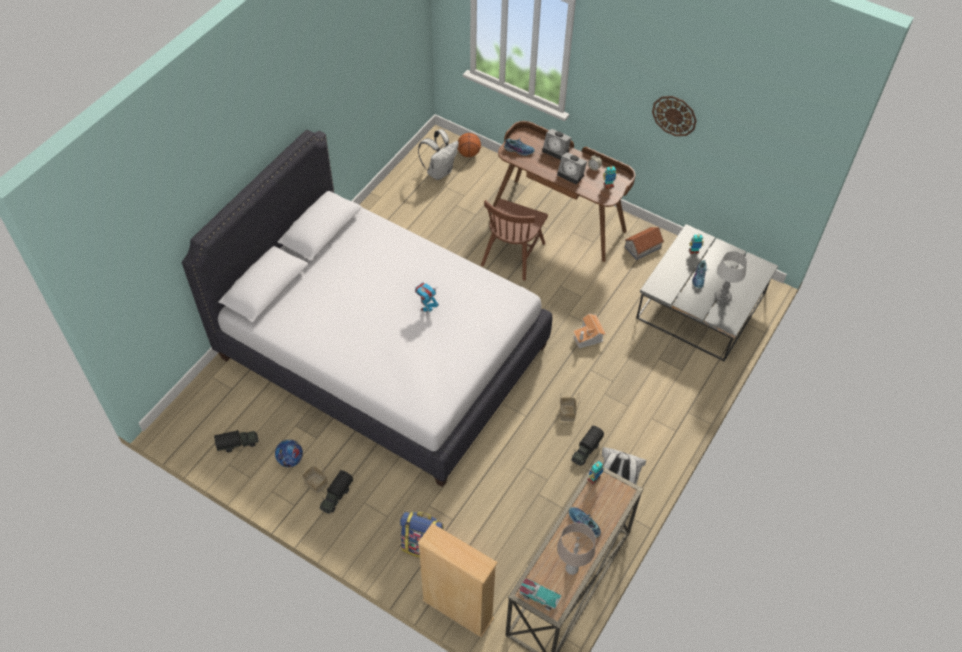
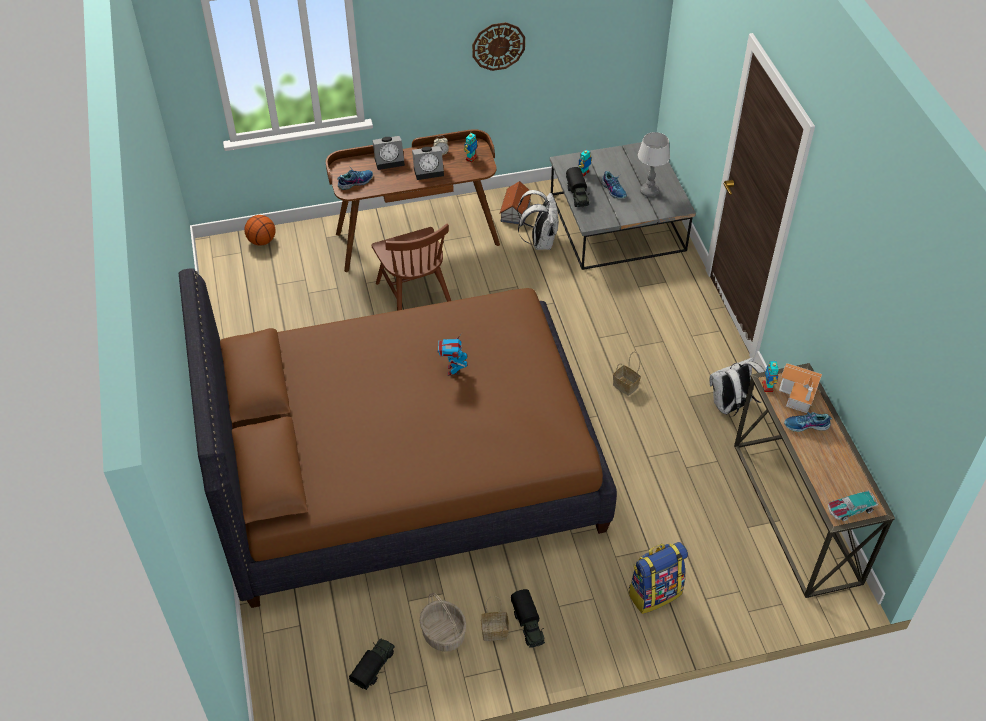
camera: 45 degrees left, 5 degrees down
white bed [182,130,552,487] -> brown bed [179,268,617,608]
football [275,440,303,467] -> basket [419,593,466,652]
beige bookcase [417,523,498,638] -> none
white backpack [418,129,459,180] -> white backpack moved to [517,190,559,250]
beige table lamp [557,523,596,575] -> none
toy truck [571,426,604,466] -> toy truck moved to [566,167,589,207]
toy house [573,313,606,348] -> toy house moved to [779,363,822,413]

